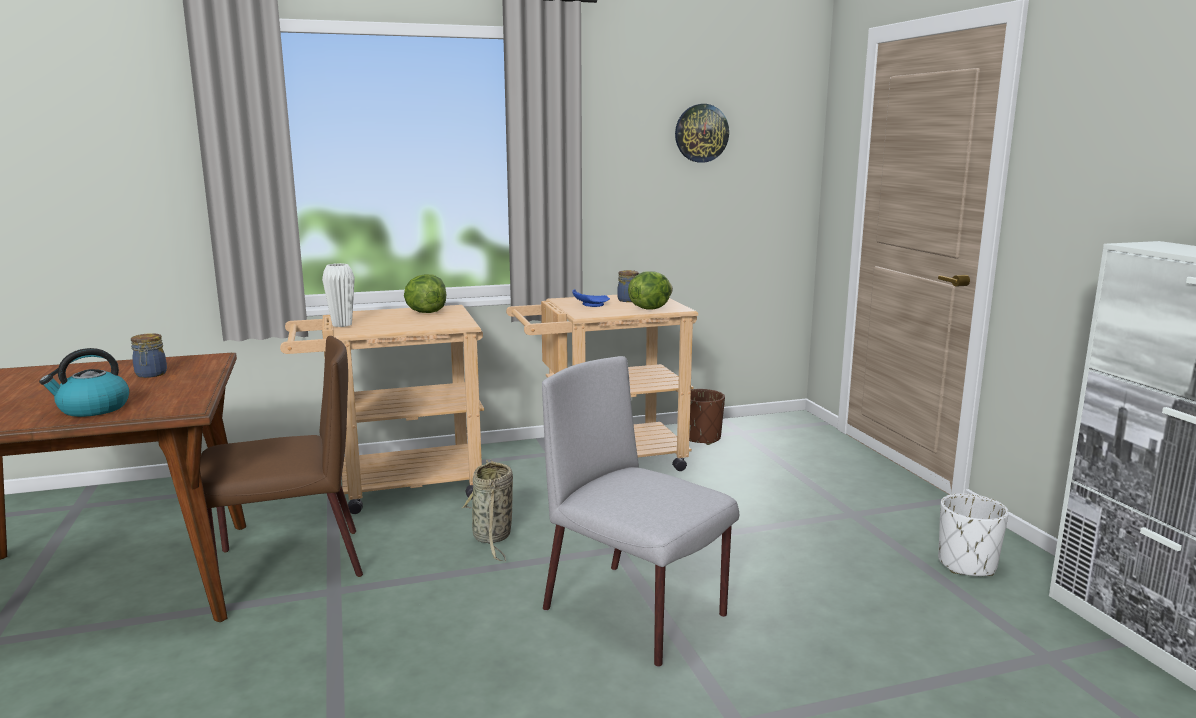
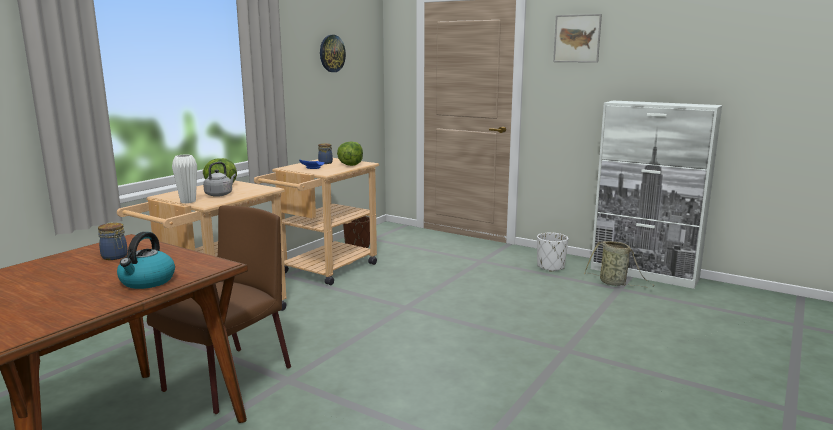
camera: 40 degrees left, 0 degrees up
basket [462,459,513,561] -> basket moved to [584,241,654,287]
grey chair [542,356,739,667] -> none
none -> grey kettle [203,162,236,197]
none -> picture [553,14,602,63]

